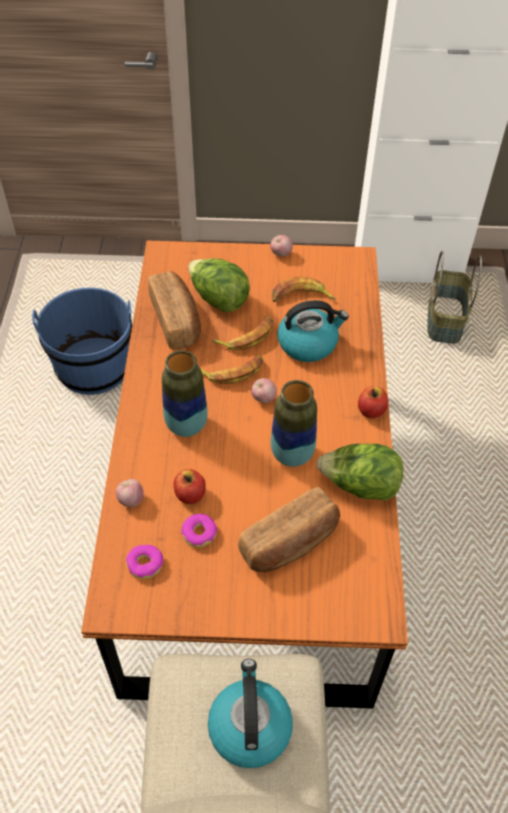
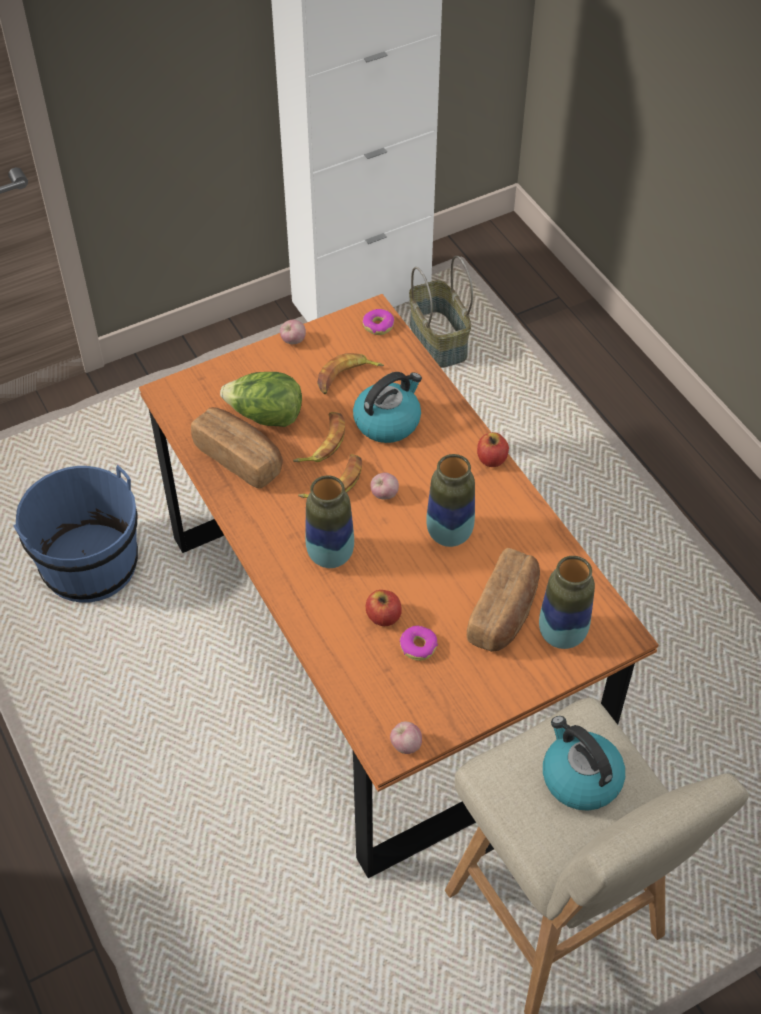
camera: 30 degrees left, 0 degrees up
apple [116,479,144,507] -> apple moved to [390,722,422,754]
donut [126,545,164,579] -> donut moved to [363,309,394,335]
lettuce [317,444,403,501] -> none
none -> vase [539,556,595,649]

